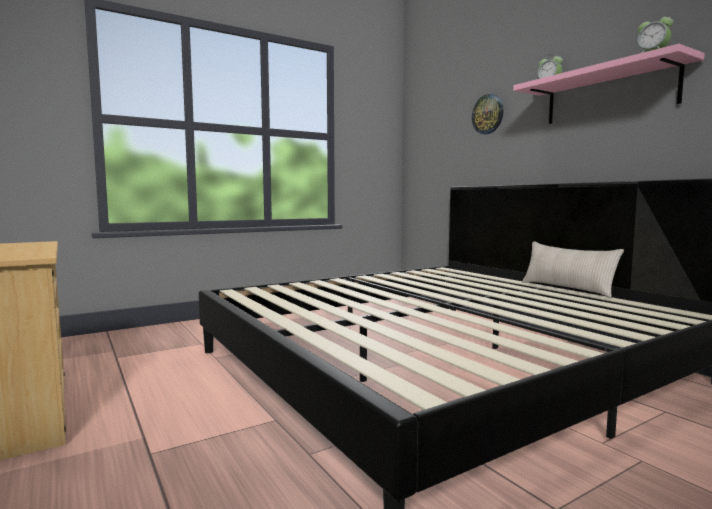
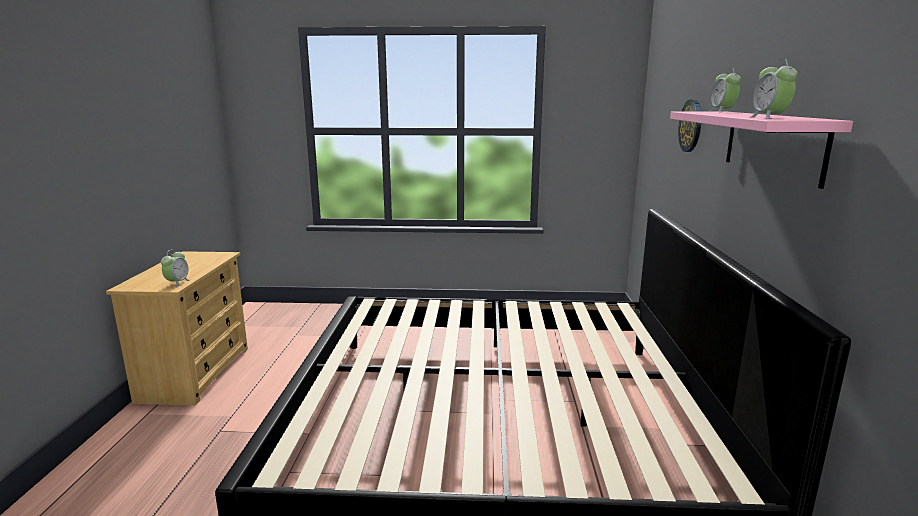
camera: 35 degrees right, 10 degrees up
beige pillow [522,241,624,298] -> none
none -> alarm clock [161,249,191,287]

